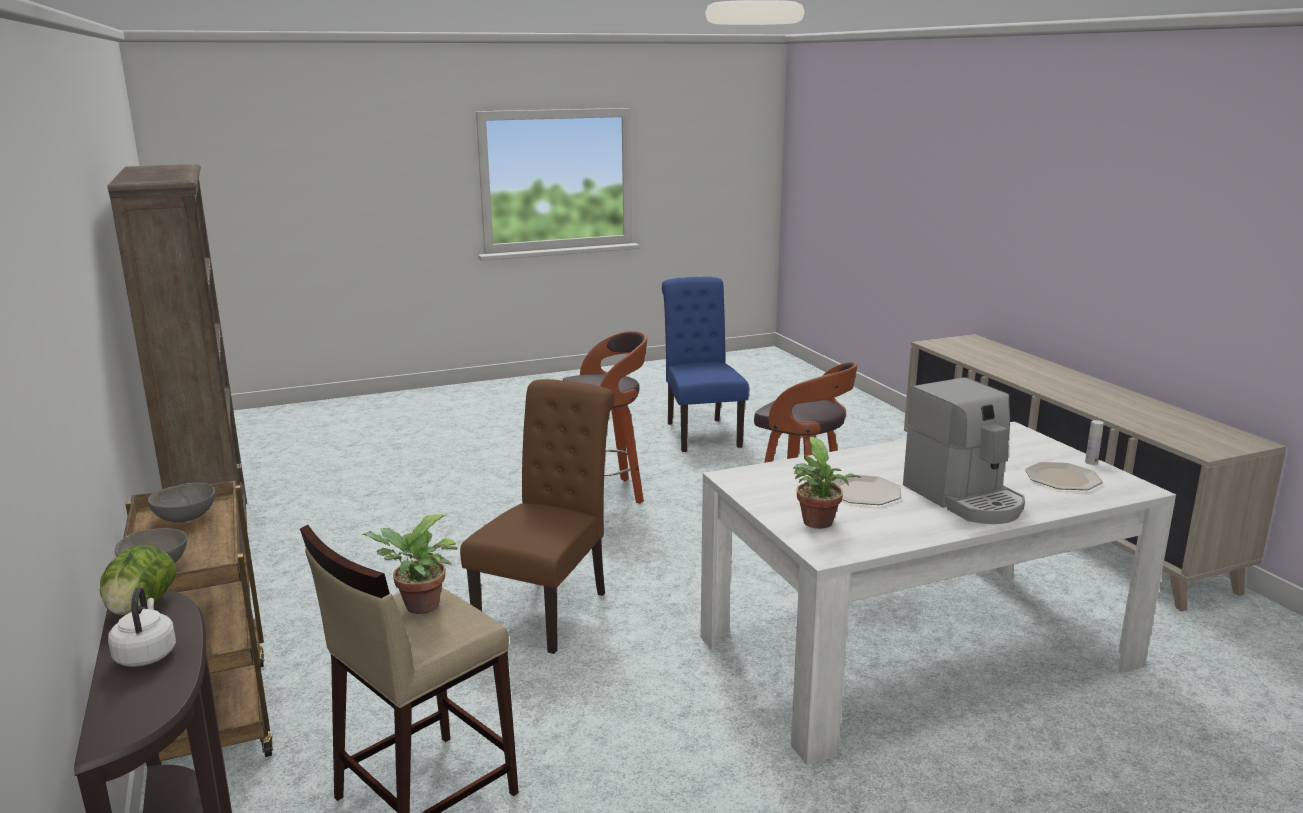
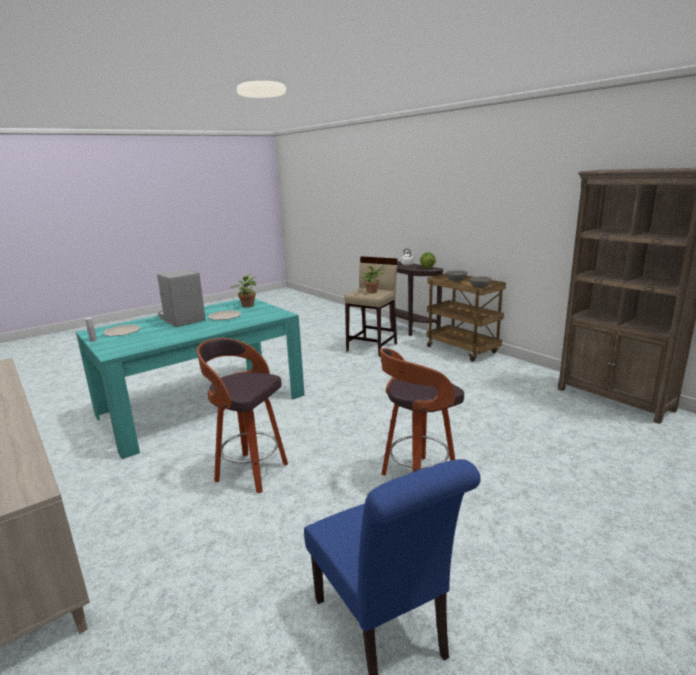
camera: 165 degrees right, 0 degrees up
brown chair [460,379,615,654] -> none
white dining table [701,421,1176,765] -> turquoise dining table [76,299,304,459]

